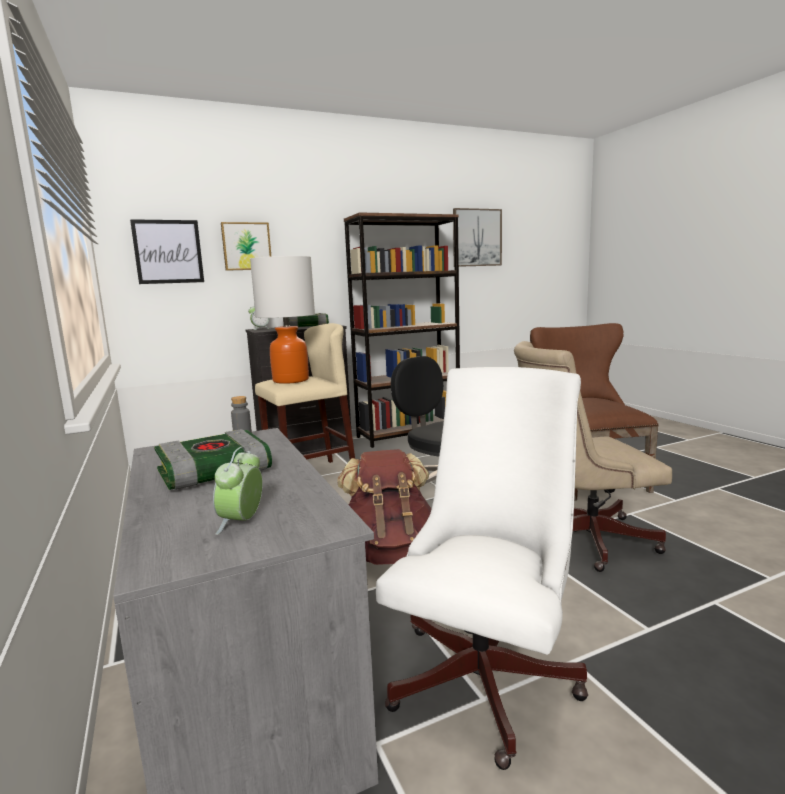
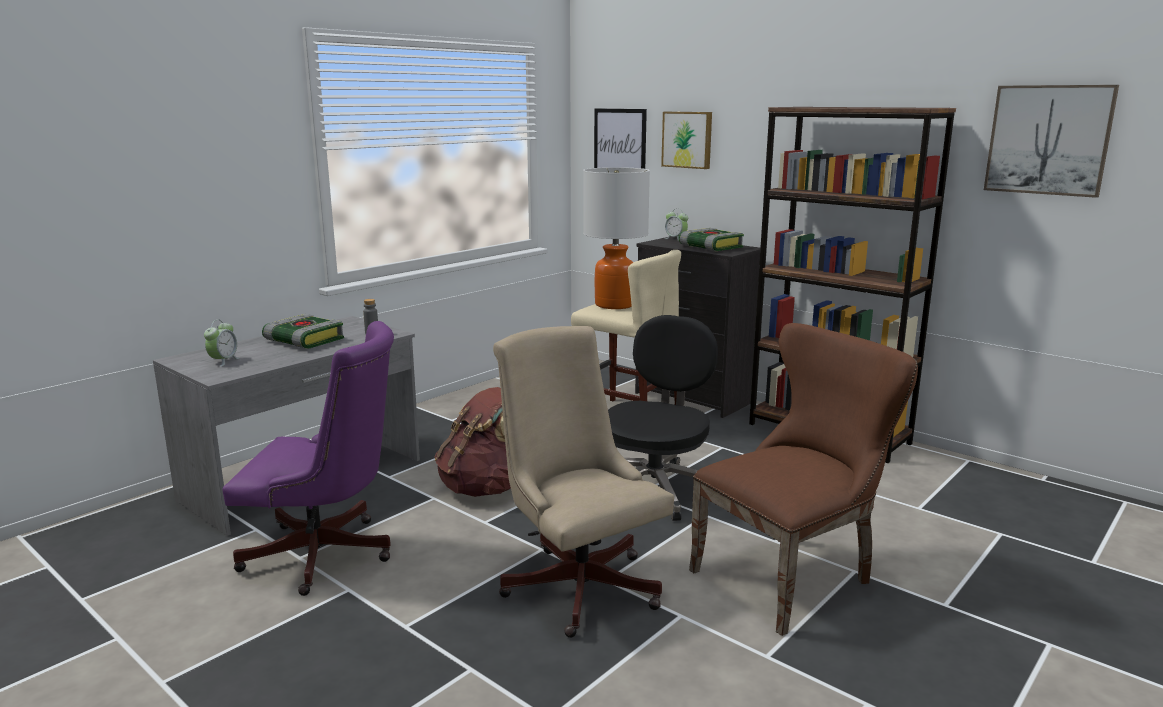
camera: 65 degrees right, 5 degrees up
alarm clock [213,447,263,535] -> alarm clock turned 120 degrees clockwise [204,319,239,367]
white office chair [376,367,588,770] -> purple office chair [223,321,394,596]

